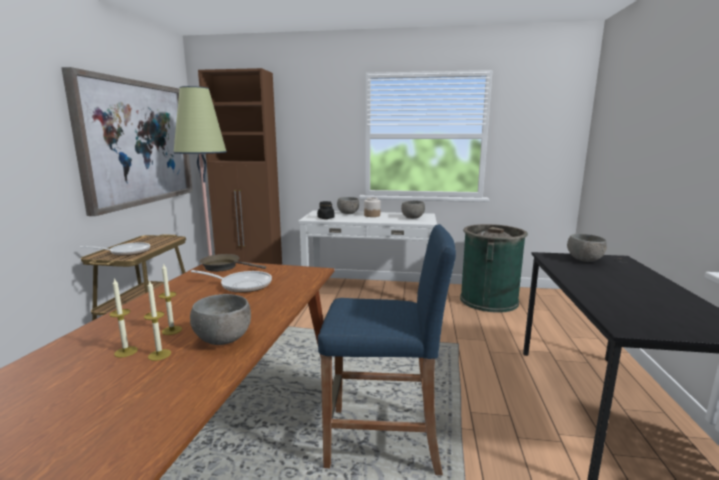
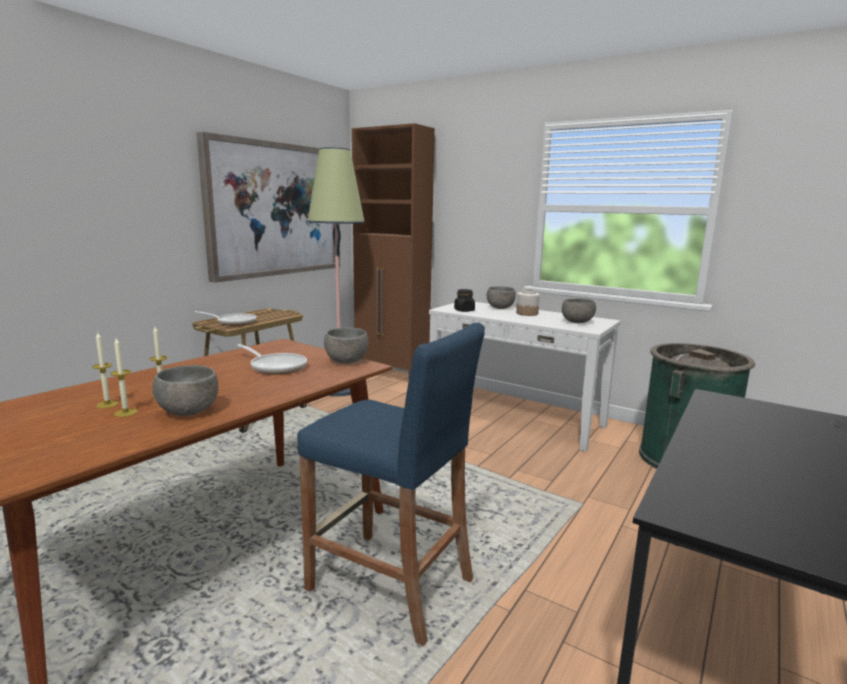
camera: 25 degrees right, 0 degrees up
brown frying pan [199,254,266,272] -> none
grey bowl [567,234,607,262] -> grey bowl moved to [324,327,369,364]

